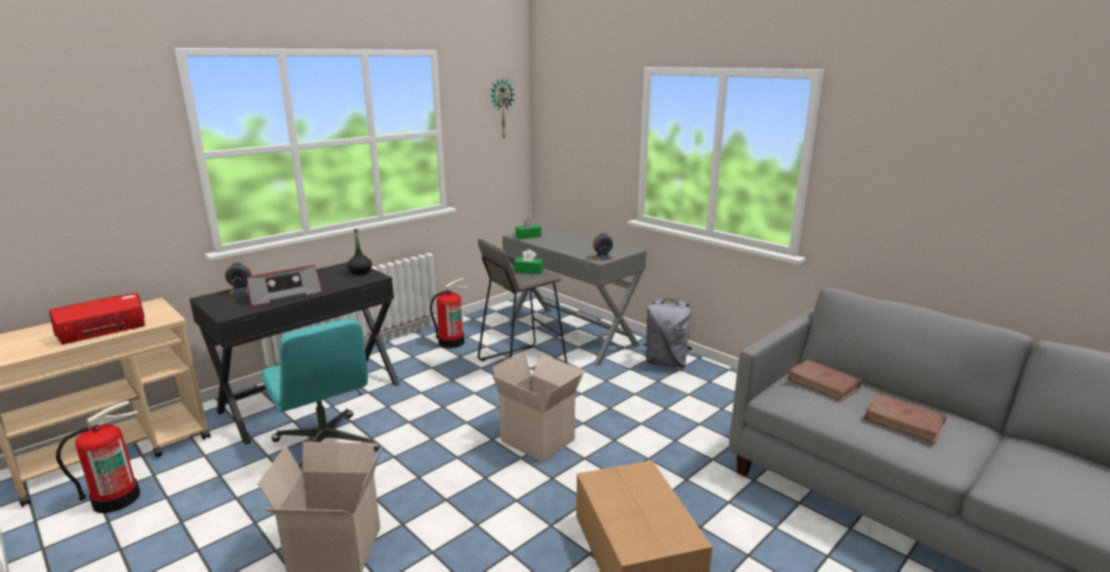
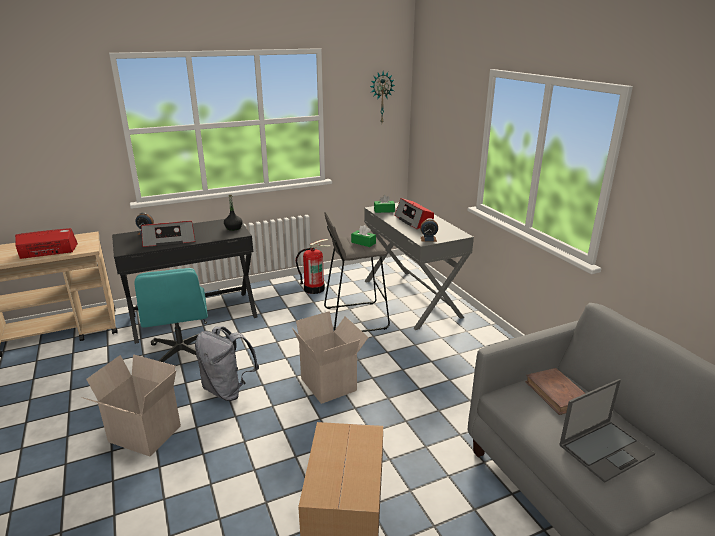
camera: 20 degrees right, 5 degrees up
fire extinguisher [56,401,140,513] -> none
grey backpack [643,299,692,367] -> grey backpack moved to [195,327,259,401]
brown book [863,394,946,443] -> laptop [559,379,655,483]
none -> radio [394,198,434,229]

